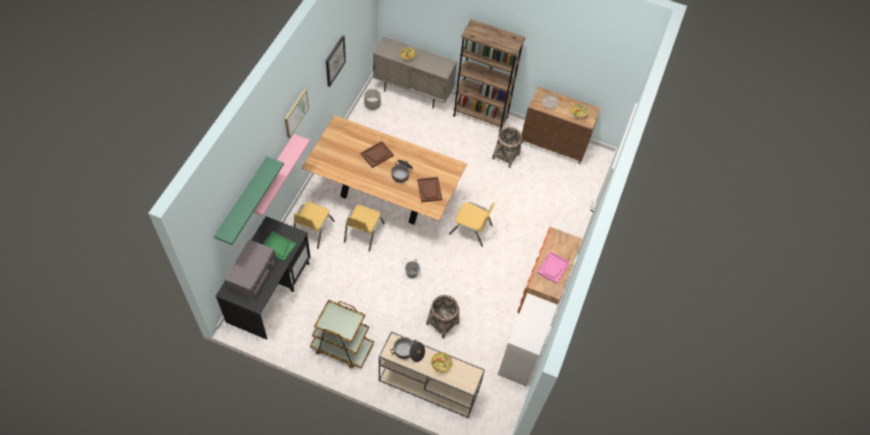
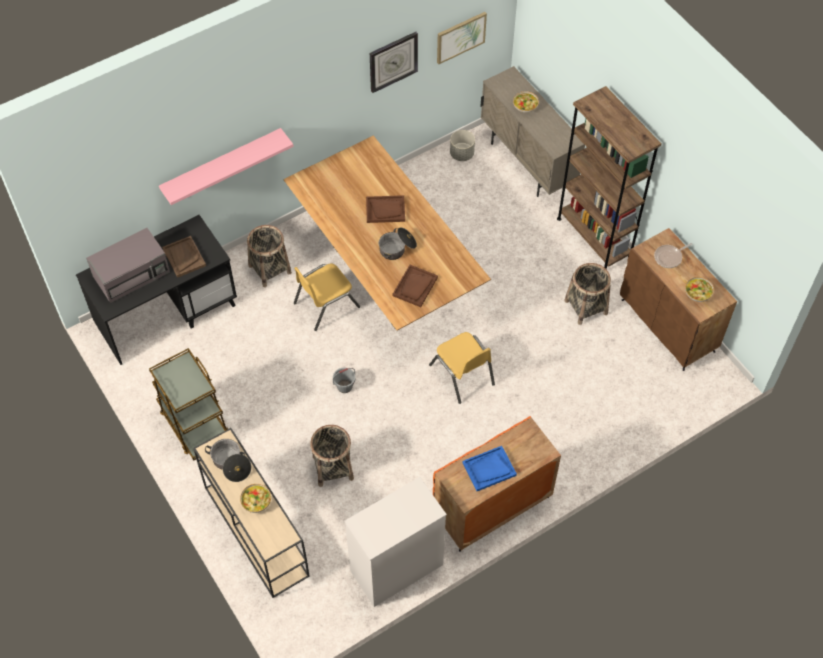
camera: 40 degrees right, 0 degrees up
green shelf [214,157,284,245] -> none
green tray [263,231,297,261] -> brown tray [162,236,206,278]
picture [284,88,309,138] -> picture moved to [437,12,487,64]
yellow chair [294,202,335,249] -> basket [247,225,292,287]
pink tray [537,251,570,284] -> blue tray [462,446,517,491]

